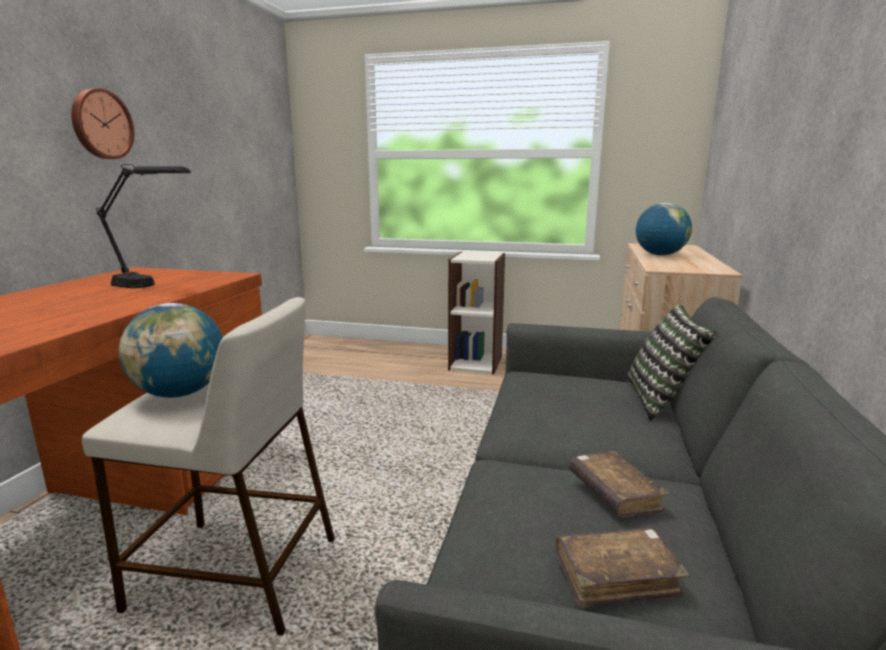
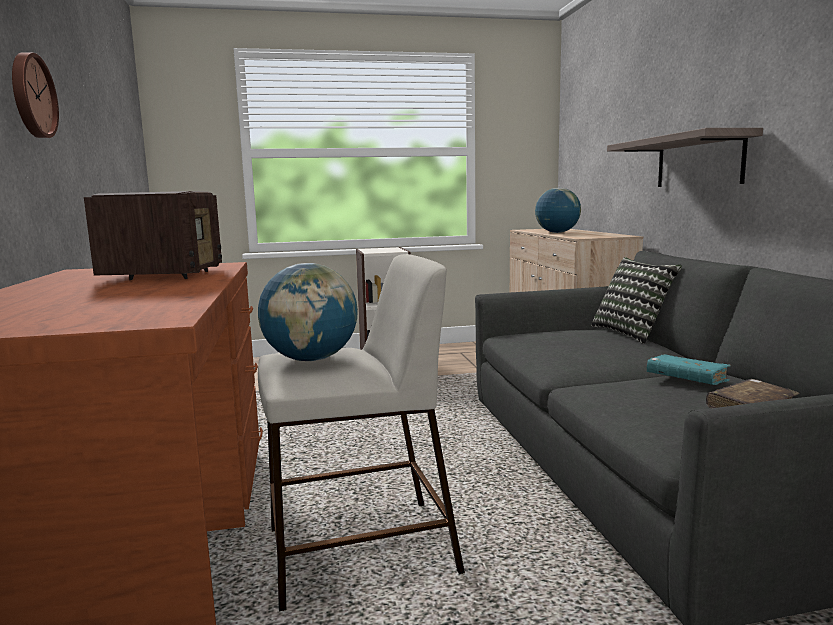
camera: 25 degrees left, 5 degrees down
black table lamp [96,164,191,288] -> radio [84,191,222,280]
brown book [569,451,669,517] -> turquoise book [647,354,731,385]
none -> shelf [607,128,763,187]

